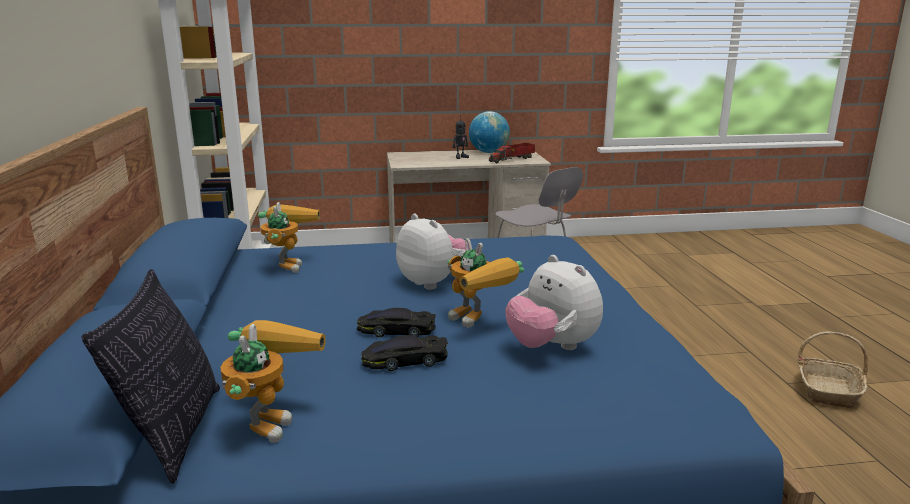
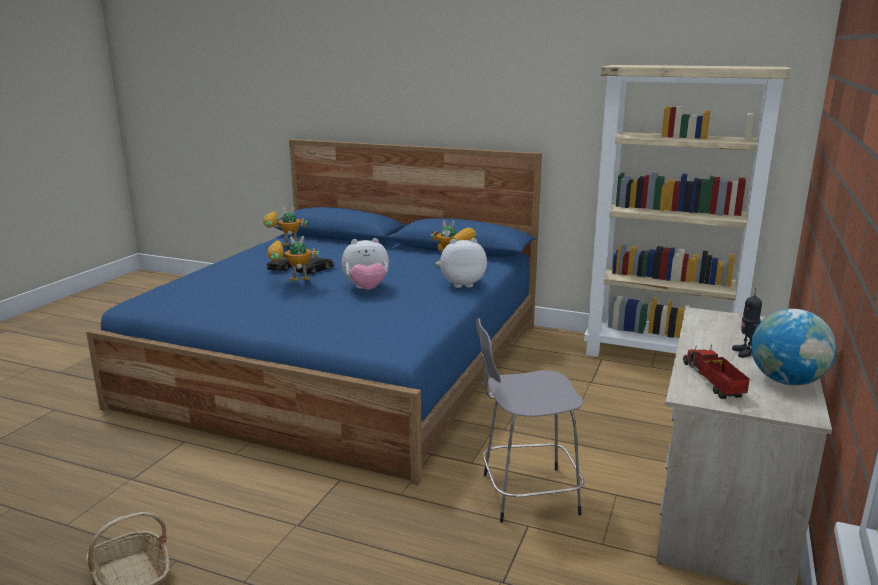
camera: 120 degrees right, 0 degrees up
pillow [82,269,220,484] -> none
toy robot [221,320,326,443] -> toy robot turned 135 degrees clockwise [263,207,308,246]
plush toy [505,255,603,350] -> plush toy moved to [440,238,487,288]

